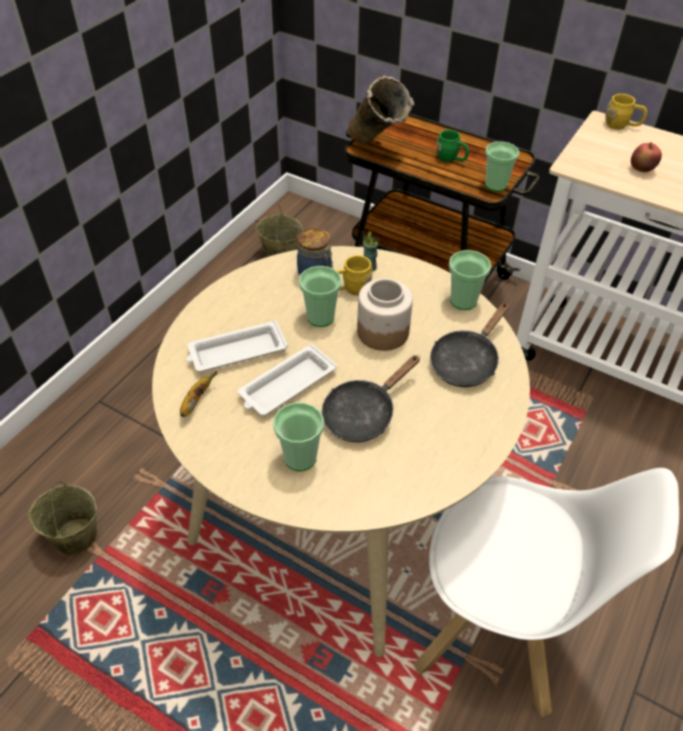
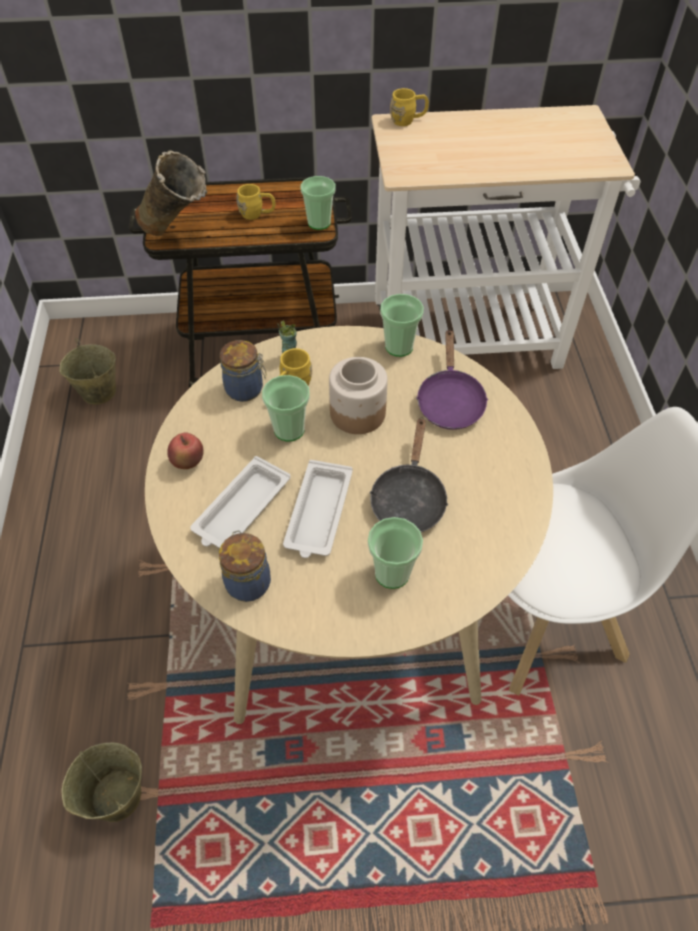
camera: 35 degrees left, 5 degrees up
banana [180,371,217,417] -> jar [219,530,271,602]
black frying pan [430,302,509,387] -> purple frying pan [416,329,488,430]
green mug [437,130,469,162] -> yellow mug [236,184,275,220]
apple [631,142,662,172] -> apple moved to [167,433,204,469]

